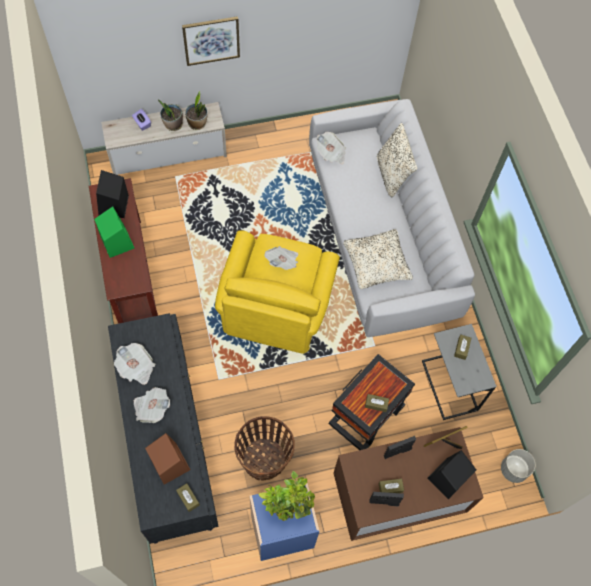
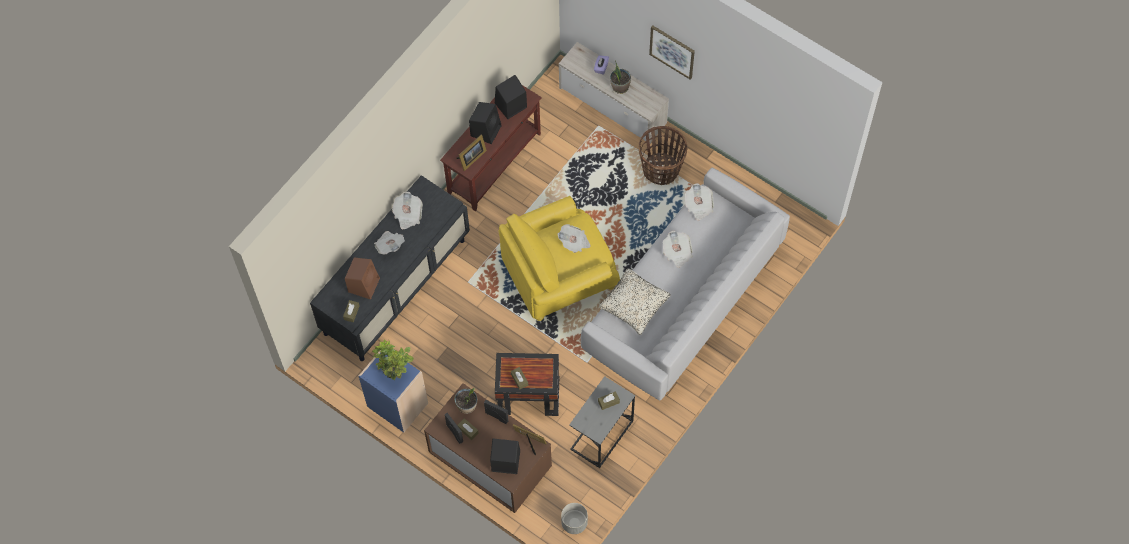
camera: 55 degrees right, 0 degrees up
green speaker [94,206,135,258] -> black speaker [469,102,502,144]
potted plant [185,91,208,130] -> potted plant moved to [454,388,477,414]
basket [234,416,295,480] -> basket moved to [639,126,687,185]
beige pillow [377,123,418,197] -> none
none -> picture frame [456,134,487,171]
none -> newspaper [663,231,693,268]

